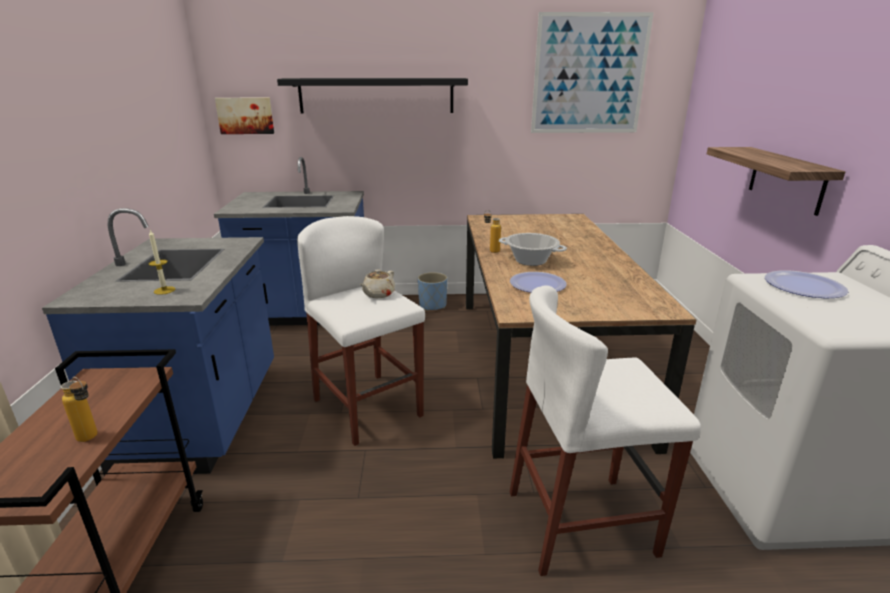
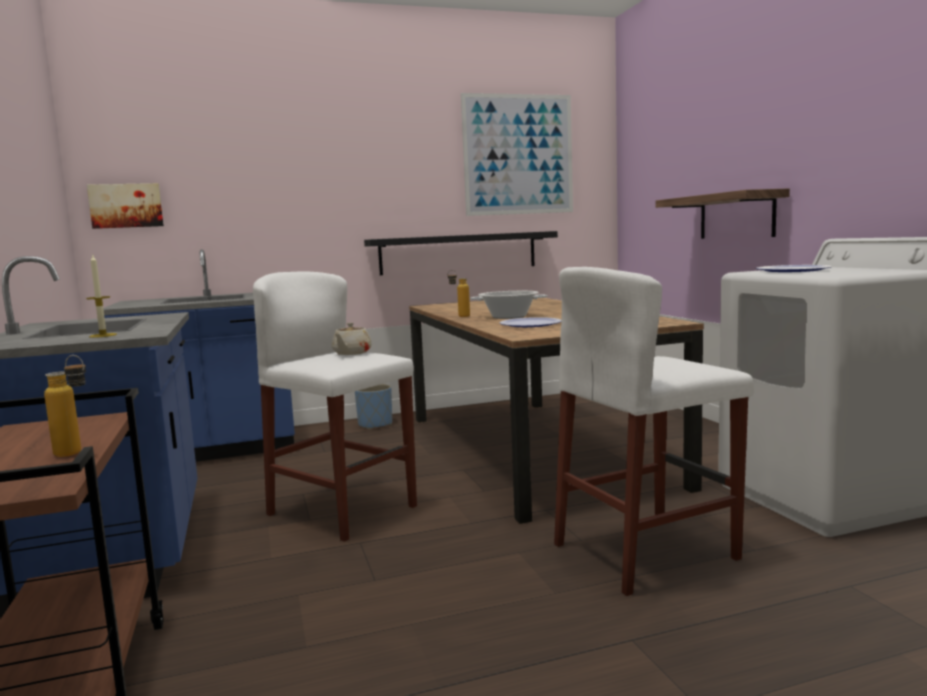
camera: 15 degrees left, 15 degrees down
black shelf [277,78,468,113] -> black shelf moved to [364,231,558,275]

